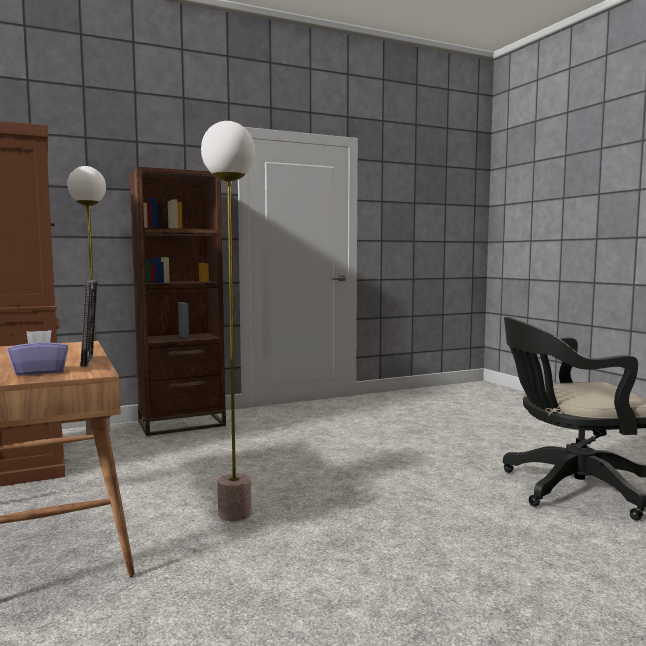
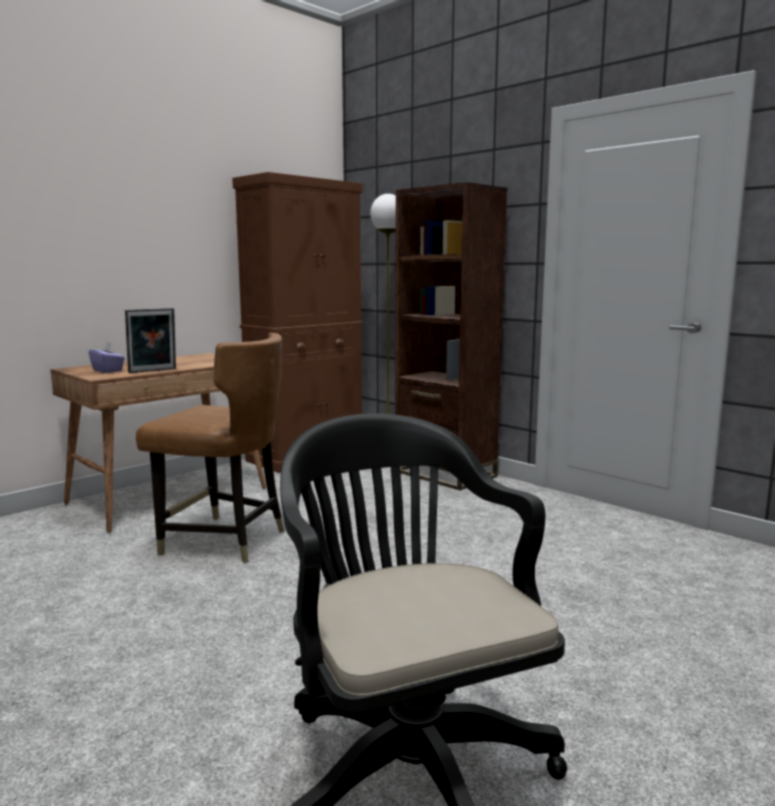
camera: 70 degrees right, 5 degrees up
floor lamp [201,121,255,521] -> brown chair [136,333,284,563]

